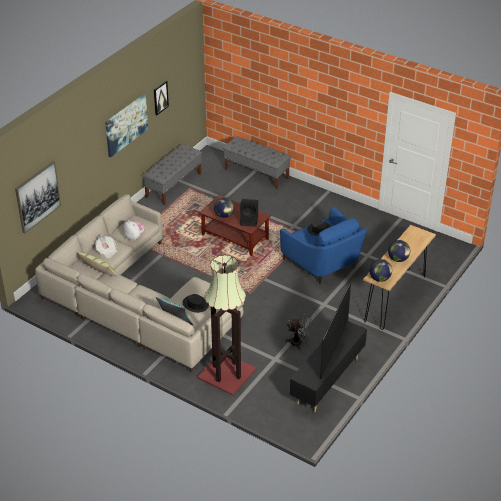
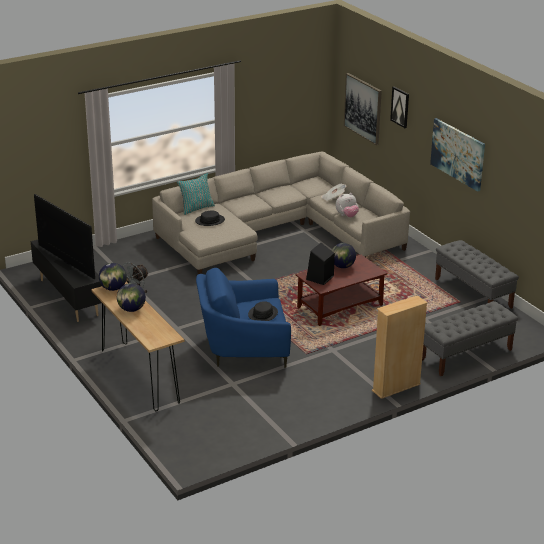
camera: 115 degrees right, 10 degrees down
pillow [77,252,118,276] -> none
picture [154,81,169,116] -> picture moved to [390,86,409,128]
floor lamp [197,255,256,396] -> none
none -> beige bookcase [372,295,428,399]

